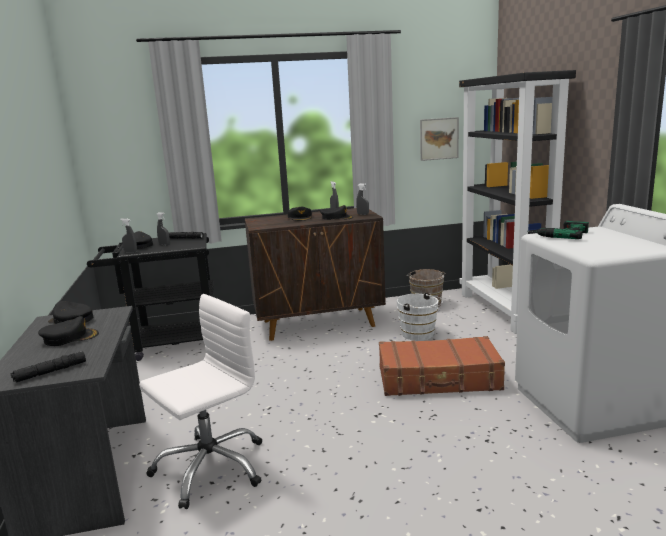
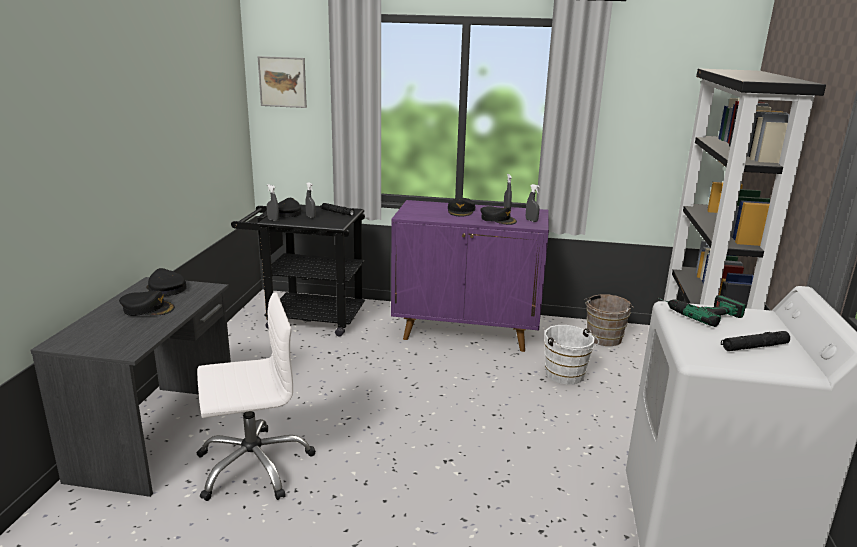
camera: 20 degrees right, 5 degrees up
black flashlight [11,351,86,383] -> black flashlight moved to [721,331,790,351]
brown cabinet [245,208,386,341] -> purple cabinet [391,200,549,352]
brown suitcase [379,336,505,396] -> none
picture [420,117,459,161] -> picture moved to [258,56,307,108]

